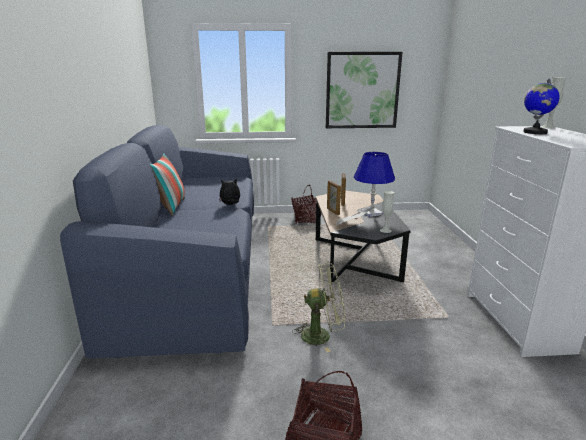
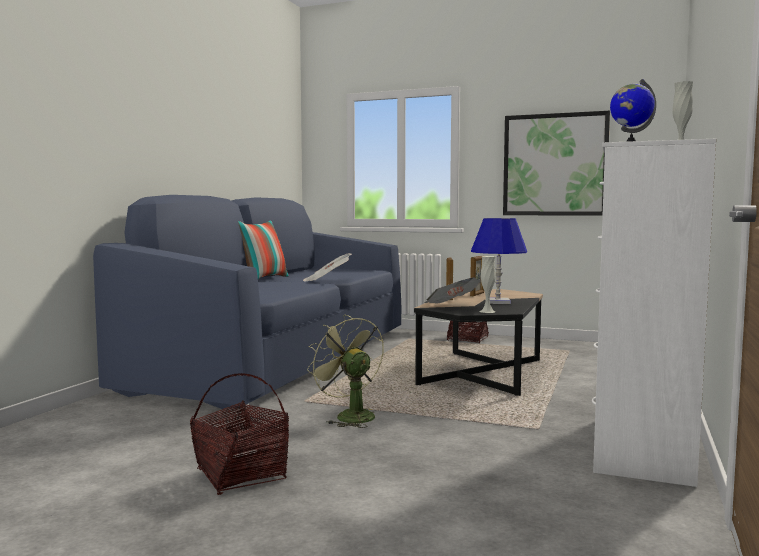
camera: 25 degrees right, 15 degrees down
plush toy [219,178,240,205] -> newspaper [303,253,352,281]
green fan [292,263,345,353] -> green fan turned 150 degrees counterclockwise [307,315,384,428]

